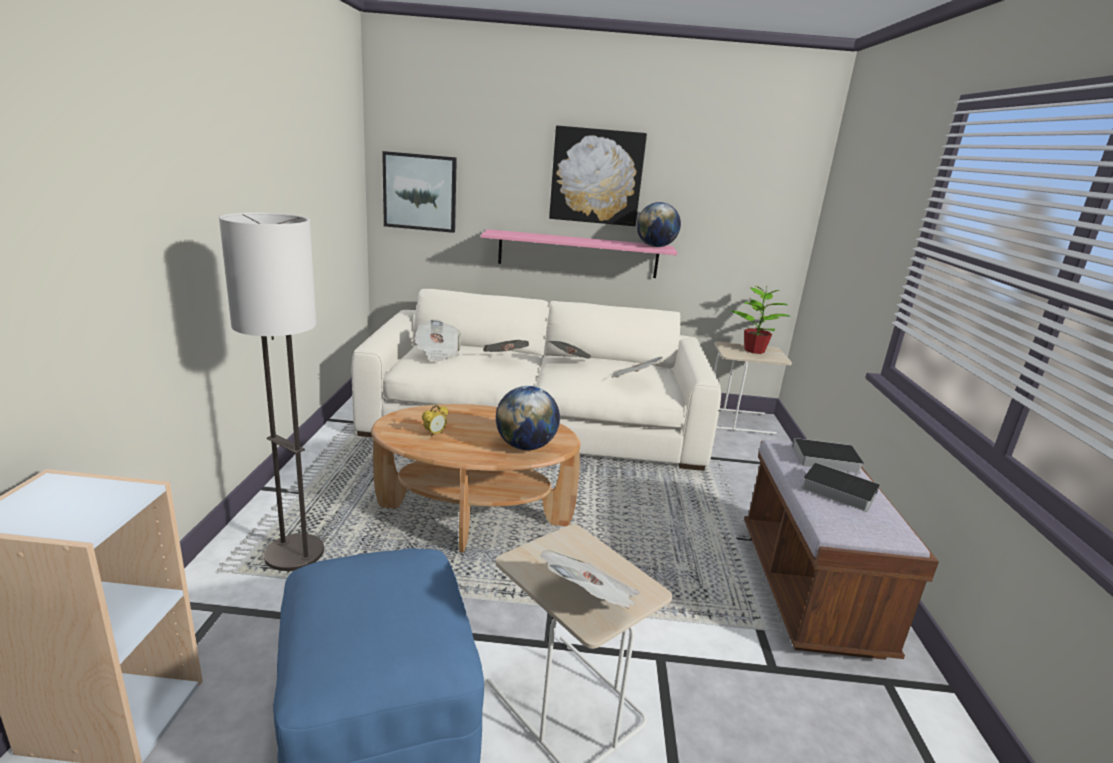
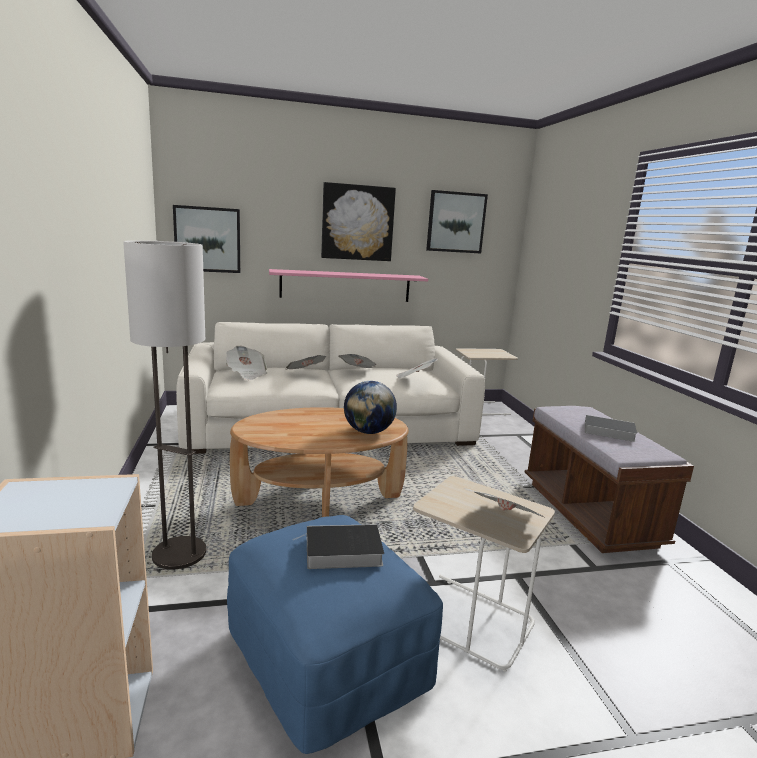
camera: 15 degrees left, 5 degrees down
alarm clock [422,405,448,437] -> none
globe [637,202,681,247] -> none
potted plant [730,284,790,354] -> none
book [782,438,864,474] -> book moved to [294,524,384,569]
none -> picture [426,190,488,253]

